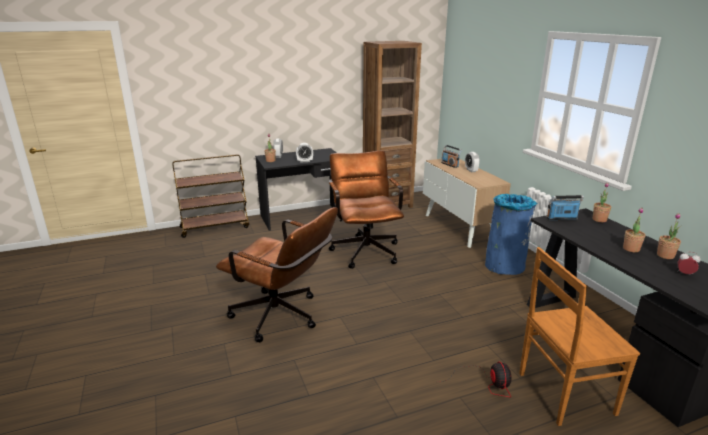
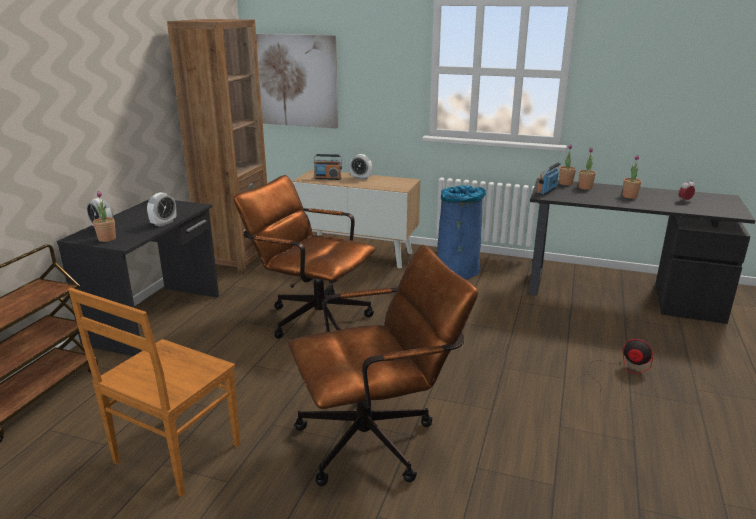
camera: 50 degrees left, 0 degrees up
brown chair [519,247,640,426] -> brown chair moved to [68,288,240,497]
potted plant [657,213,681,259] -> potted plant moved to [578,148,596,190]
none -> picture [256,34,338,129]

